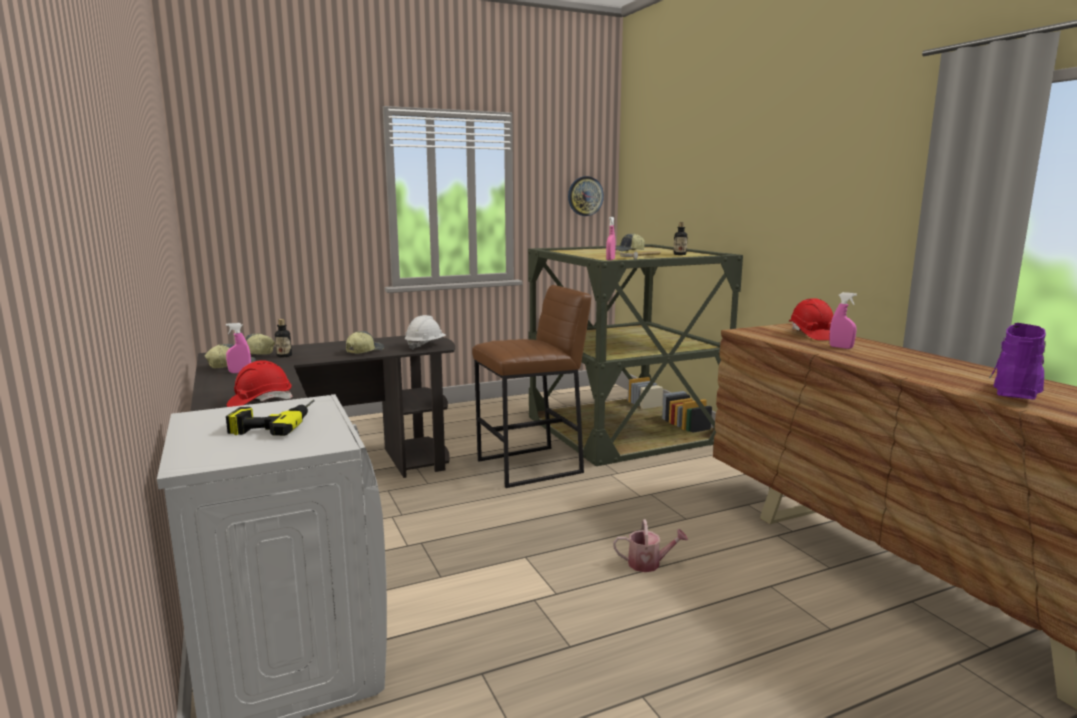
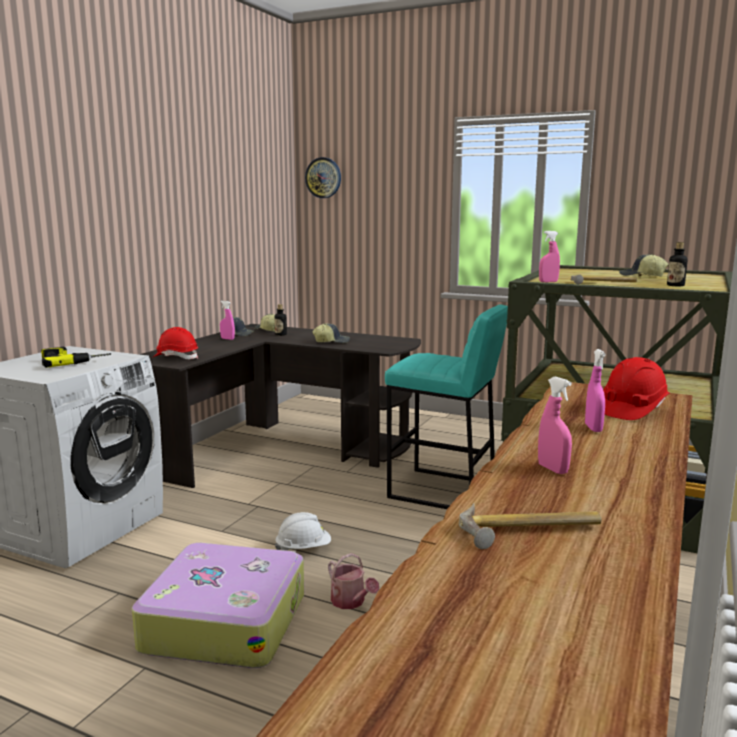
camera: 50 degrees right, 0 degrees up
white hard hat [405,315,446,350] -> white hard hat moved to [275,512,331,550]
brown stool [472,285,591,488] -> turquoise stool [385,304,508,509]
wall clock [568,176,604,216] -> wall clock moved to [305,157,341,198]
purple boot [989,323,1046,399] -> hammer [459,503,601,549]
none -> suitcase [132,543,304,668]
none -> pink spray bottle [538,377,572,474]

